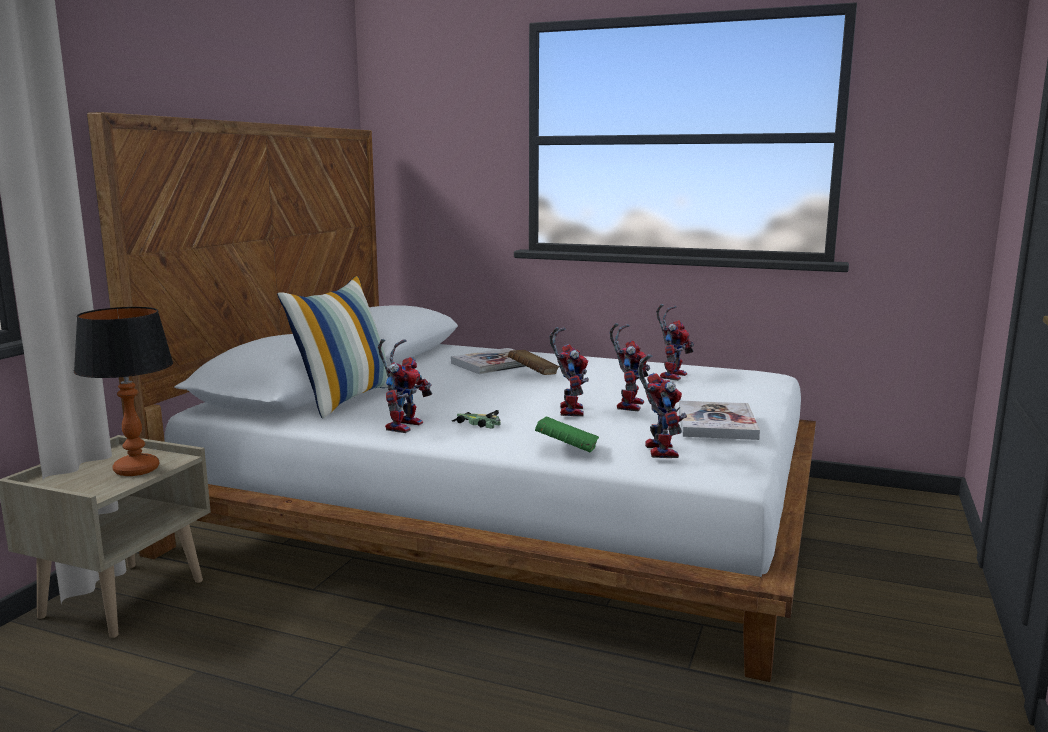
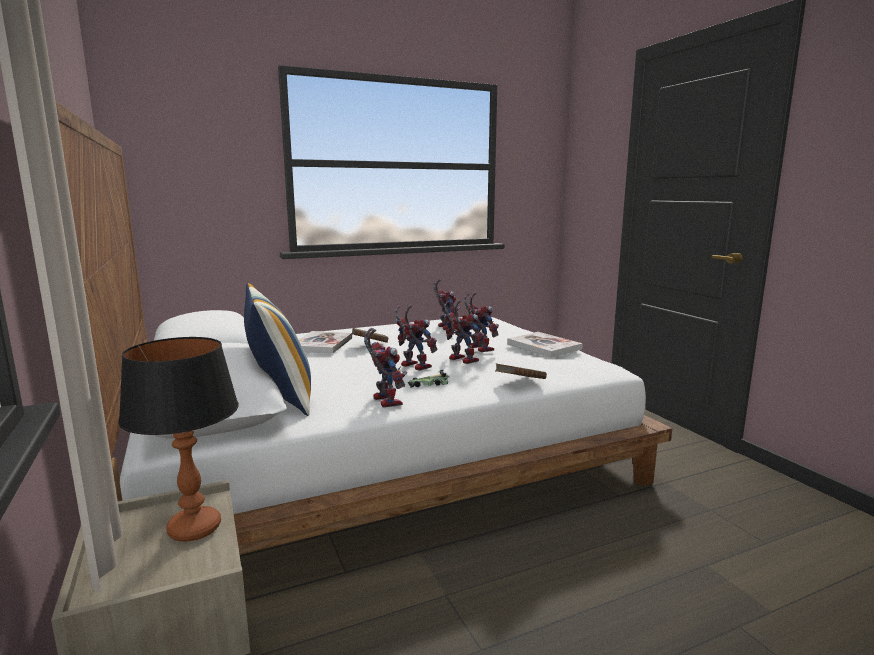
camera: 45 degrees left, 0 degrees up
green book [535,416,599,452] -> brown book [495,363,547,379]
toy robot [638,354,687,458] -> toy robot moved to [395,305,437,371]

